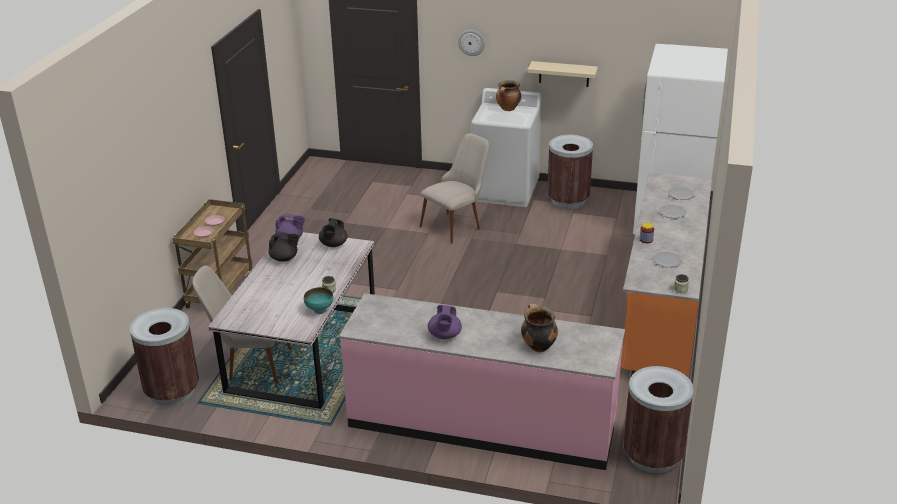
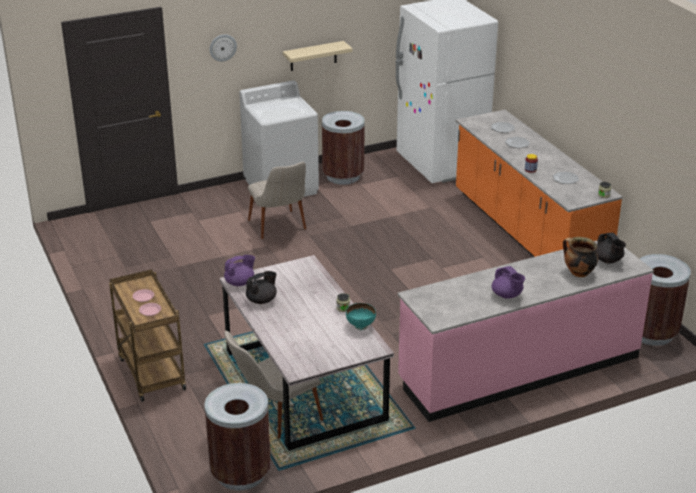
camera: 40 degrees left, 0 degrees up
black teapot [319,218,348,247] -> black teapot moved to [596,233,626,263]
beige chair [420,133,489,244] -> beige chair turned 150 degrees clockwise [248,162,306,239]
cooking pot [496,80,521,111] -> none

